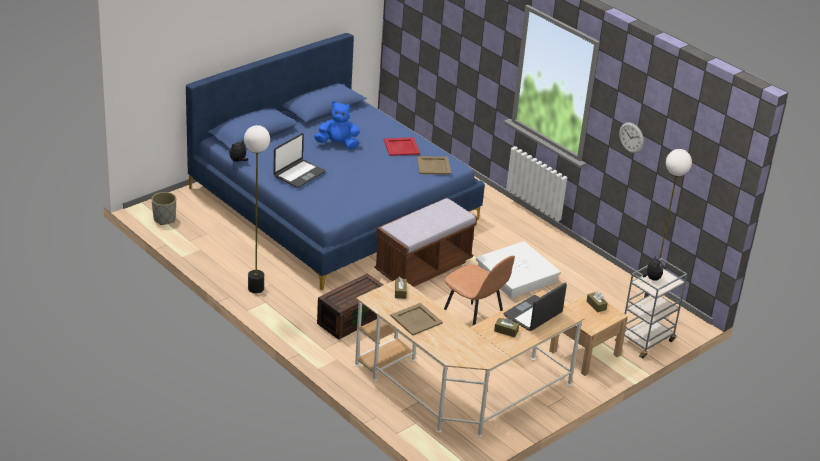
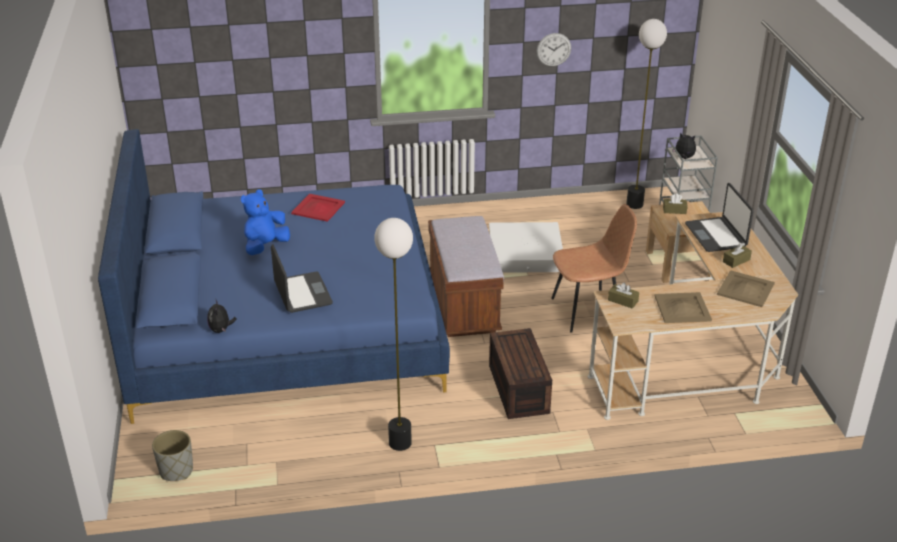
camera: 55 degrees left, 0 degrees up
beige tray [417,156,451,175] -> beige tray moved to [717,270,775,307]

